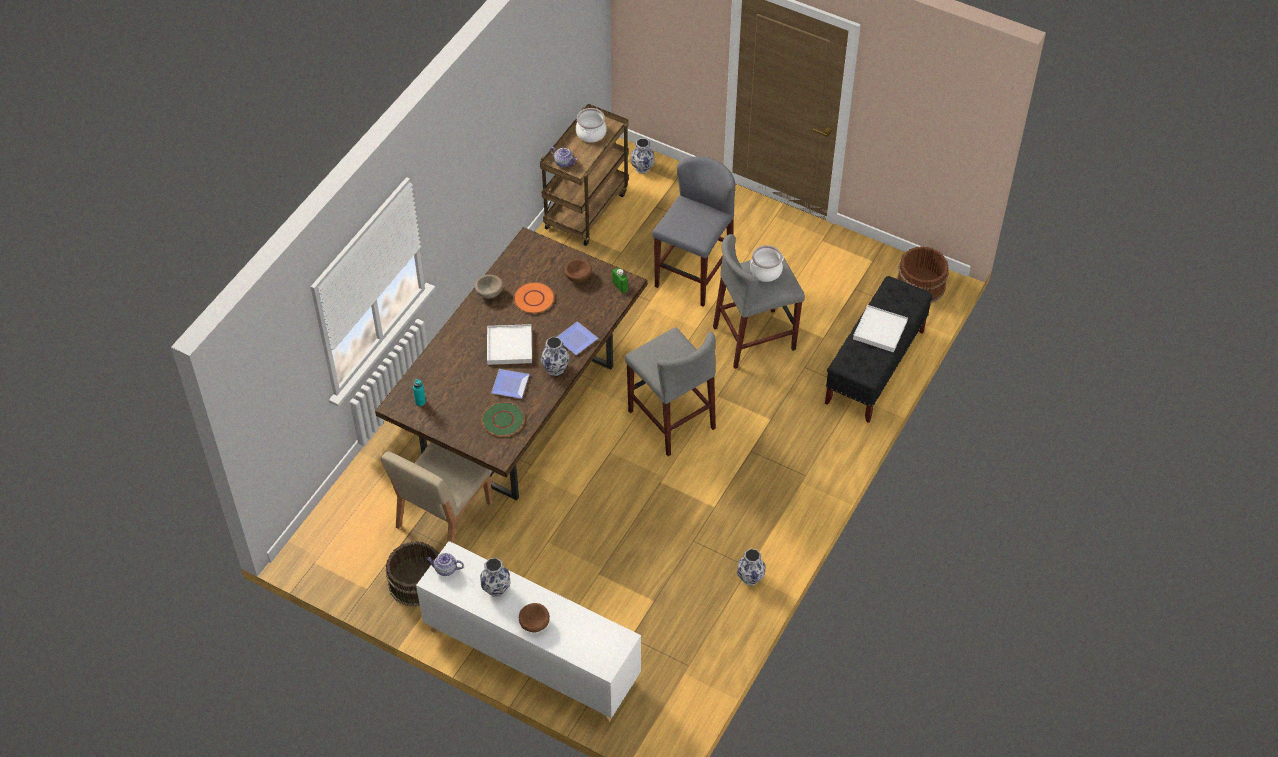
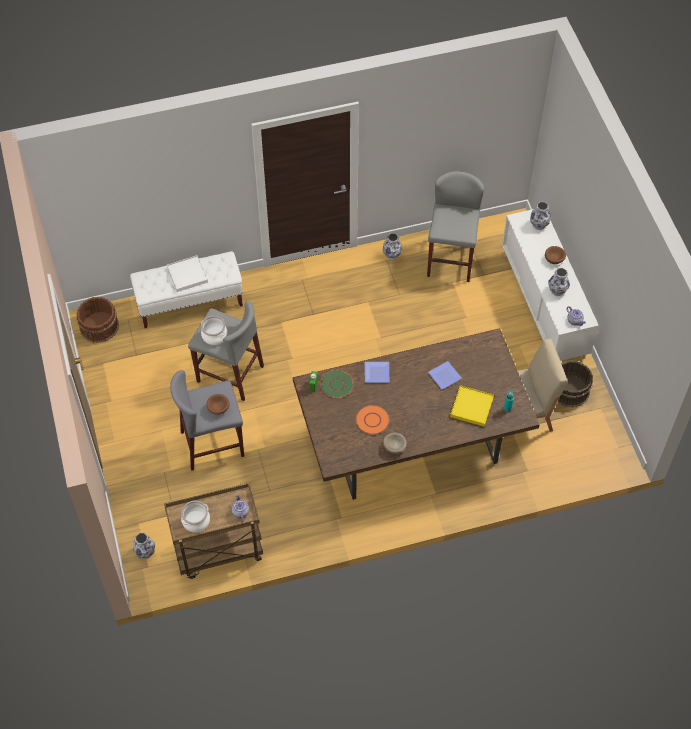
camera: 135 degrees left, 5 degrees up
green plate [482,402,525,436] -> green plate moved to [320,370,354,398]
white tray [487,324,532,365] -> none
vase [540,337,570,376] -> vase moved to [530,202,551,230]
brown bowl [564,259,592,282] -> brown bowl moved to [206,394,230,415]
grey stool [625,327,716,457] -> grey stool moved to [427,171,484,282]
black bench [825,276,933,423] -> white bench [130,251,243,328]
none -> yellow tray [450,385,494,427]

